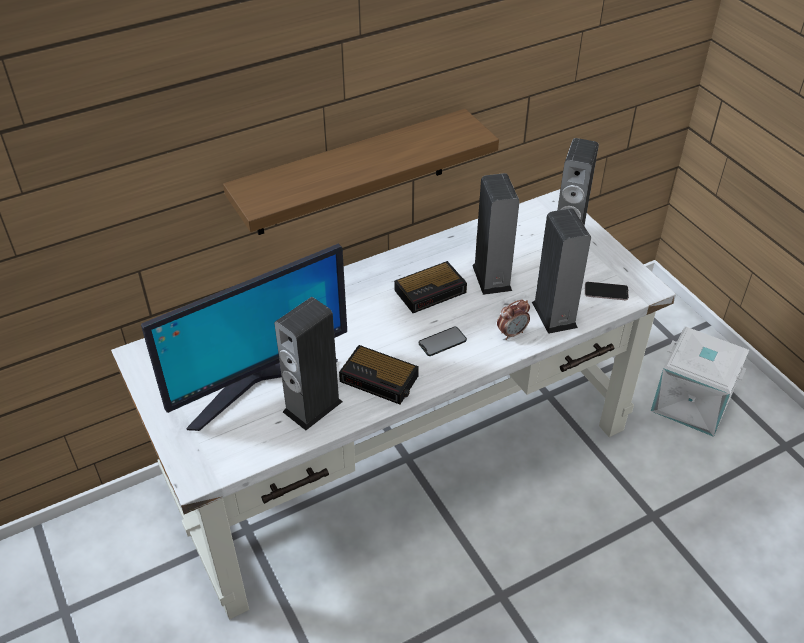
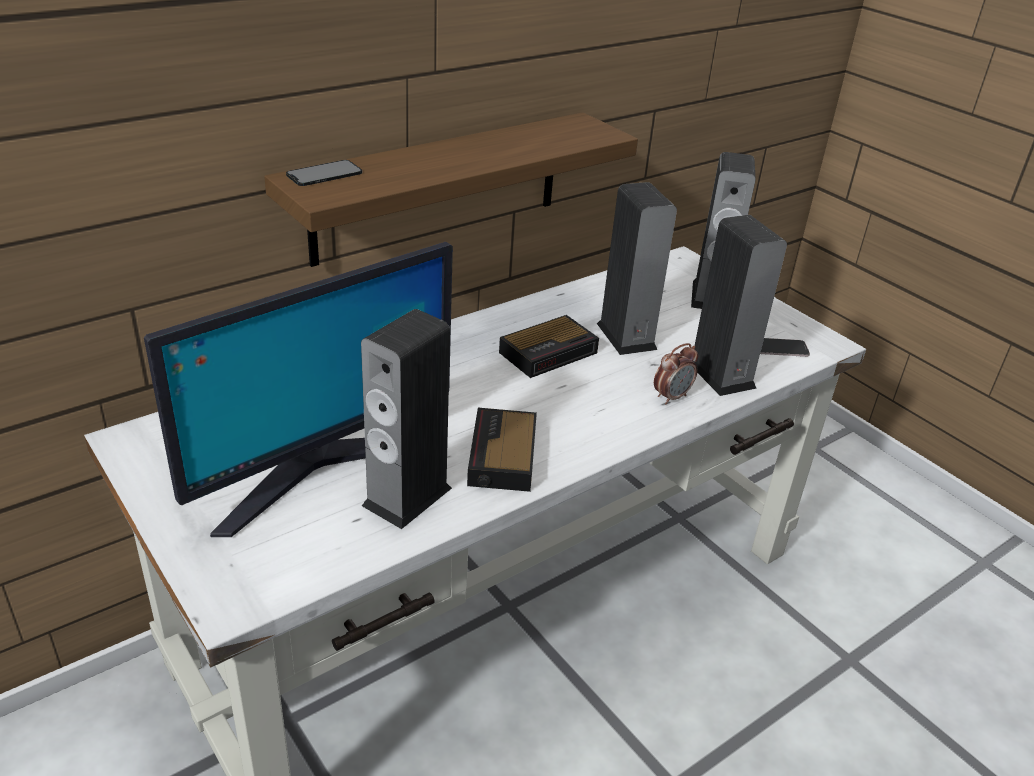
camera: 10 degrees left, 10 degrees down
alarm clock [339,345,419,404] -> alarm clock turned 75 degrees clockwise [467,408,537,492]
phone [419,326,467,356] -> phone moved to [286,160,362,186]
white storage box [651,327,749,437] -> none

